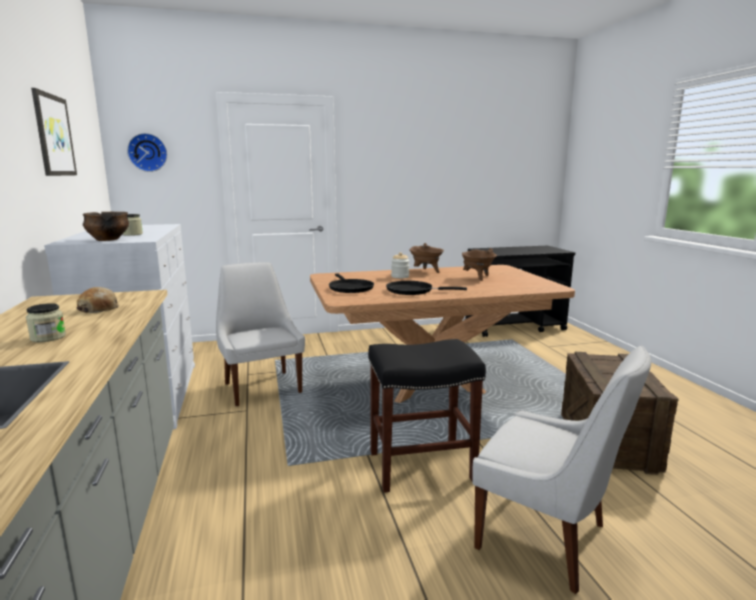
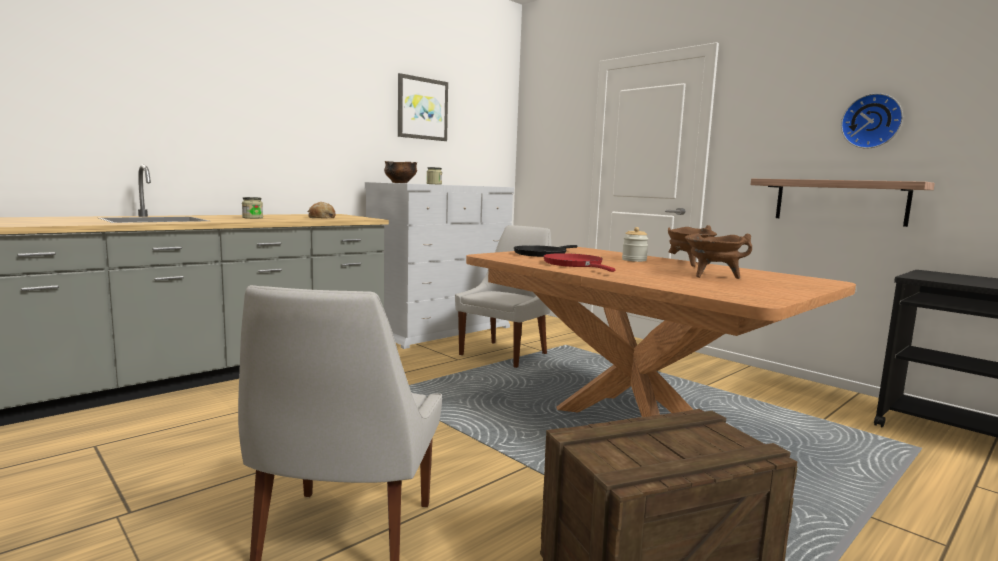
camera: 60 degrees right, 5 degrees down
wall clock [127,133,167,172] -> wall clock moved to [841,93,903,149]
black stool [368,339,486,493] -> none
black frying pan [386,281,467,295] -> red frying pan [543,253,615,272]
none -> shelf [750,179,935,227]

